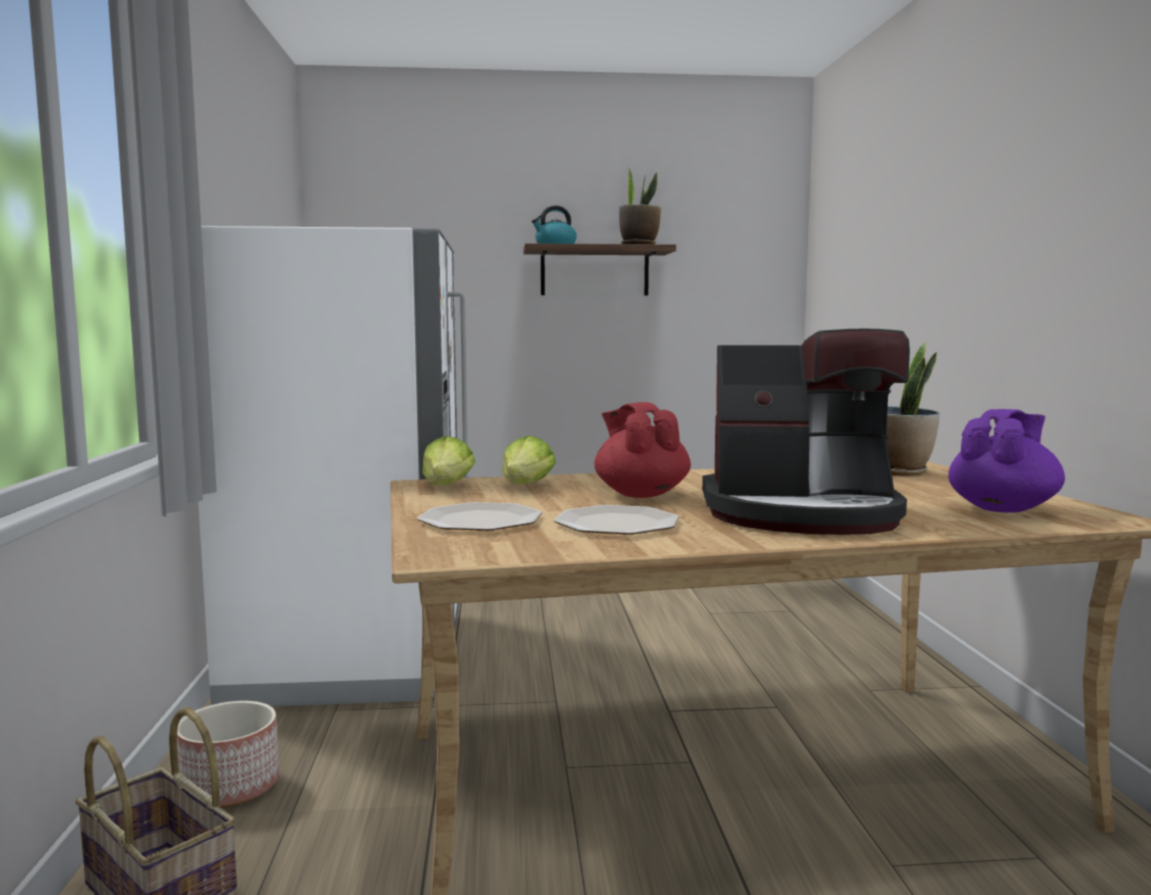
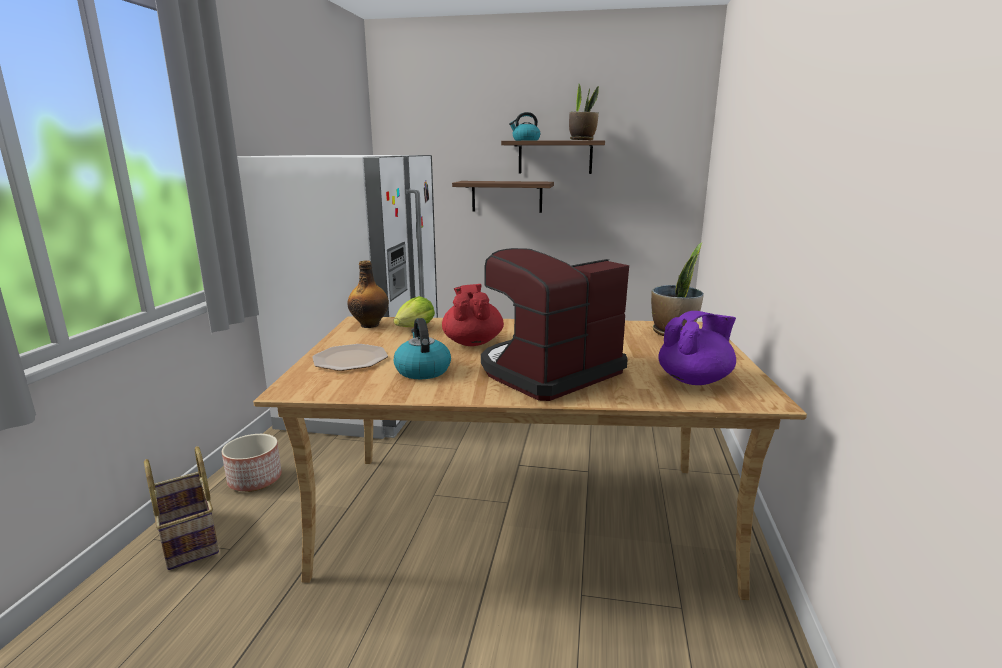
camera: 15 degrees right, 10 degrees up
lettuce [422,436,475,485] -> bottle [347,261,389,328]
plate [554,505,679,535] -> kettle [394,318,451,379]
coffee machine [702,329,910,535] -> coffee machine turned 120 degrees clockwise [481,248,629,401]
none -> shelf [452,181,554,213]

